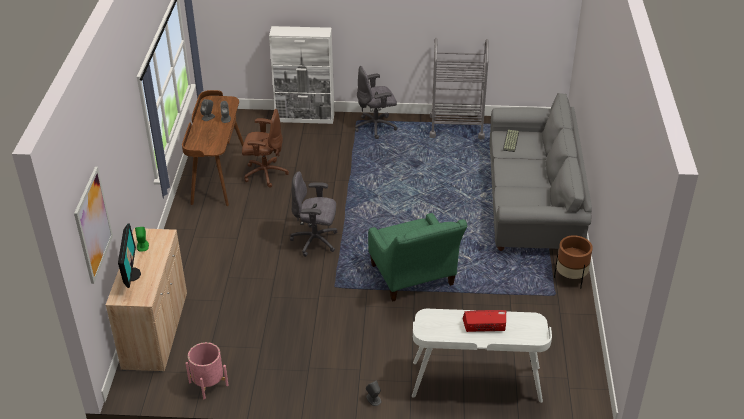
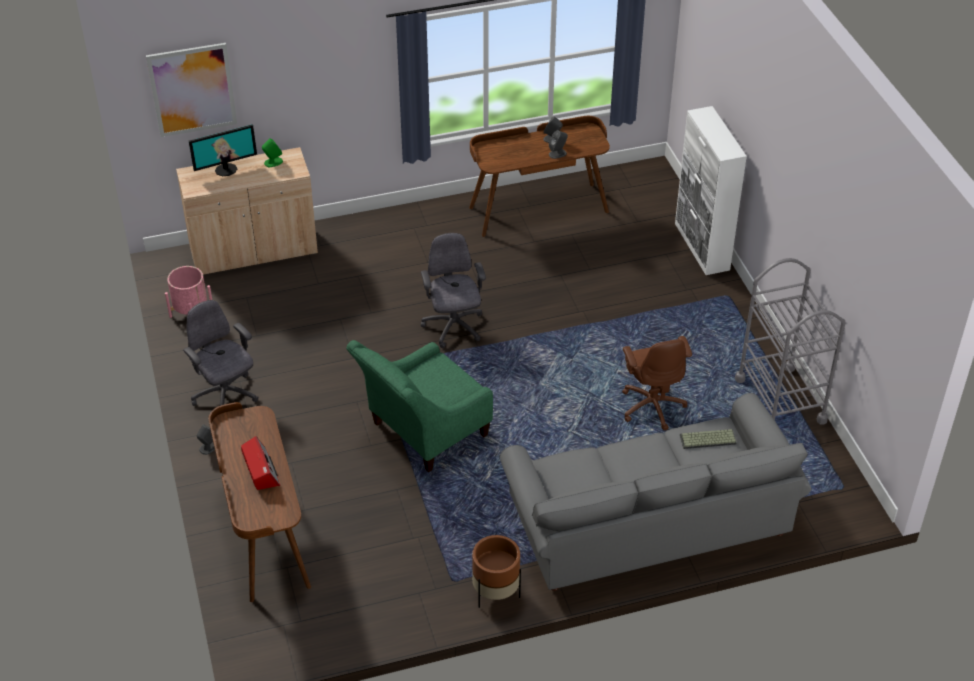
camera: 70 degrees right, 5 degrees up
brown office chair [242,109,289,188] -> brown office chair moved to [622,336,692,430]
grey office chair [355,66,397,139] -> grey office chair moved to [183,300,258,406]
white desk [412,309,552,403] -> brown desk [208,402,311,602]

